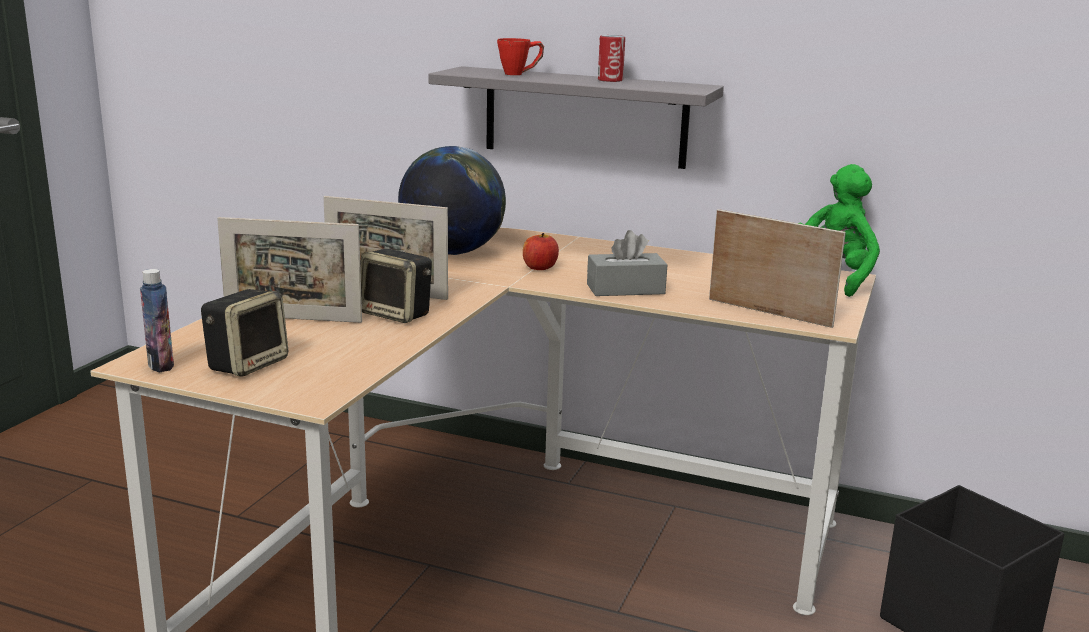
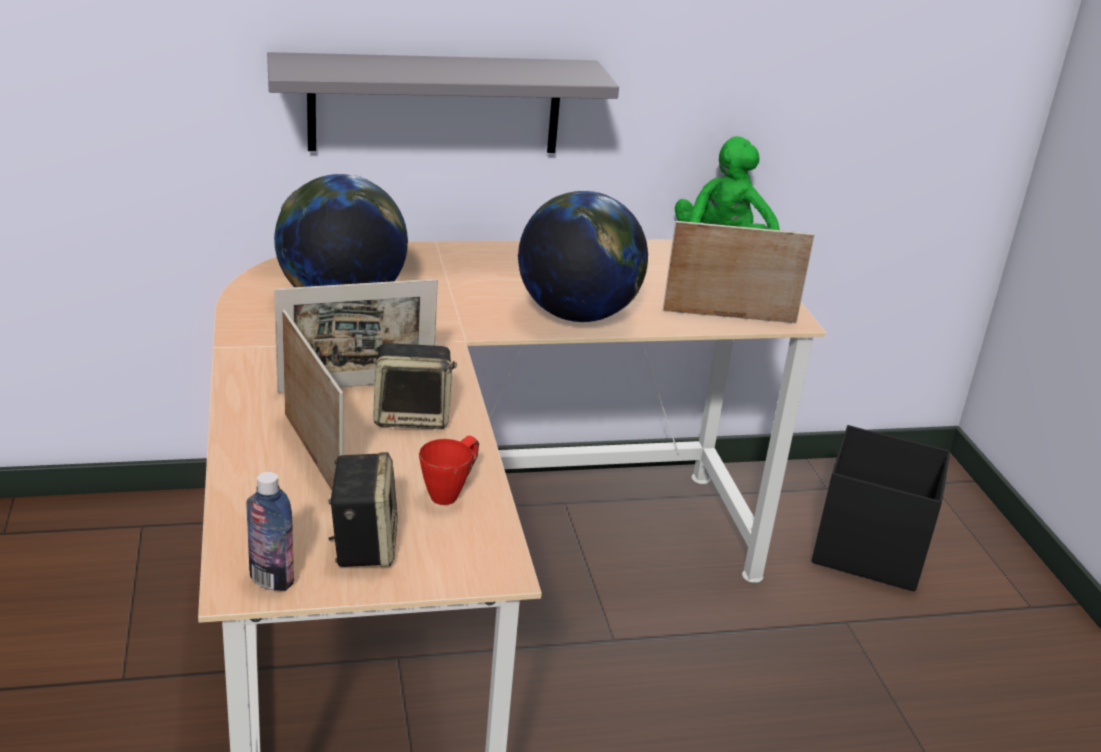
camera: 35 degrees left, 10 degrees up
picture frame [217,217,362,323] -> picture frame turned 90 degrees counterclockwise [282,309,343,491]
red mug [497,38,544,75] -> red mug moved to [419,436,479,505]
apple [523,233,559,270] -> none
grey tissue box [587,230,668,296] -> globe [518,191,648,322]
can [598,35,625,82] -> none

